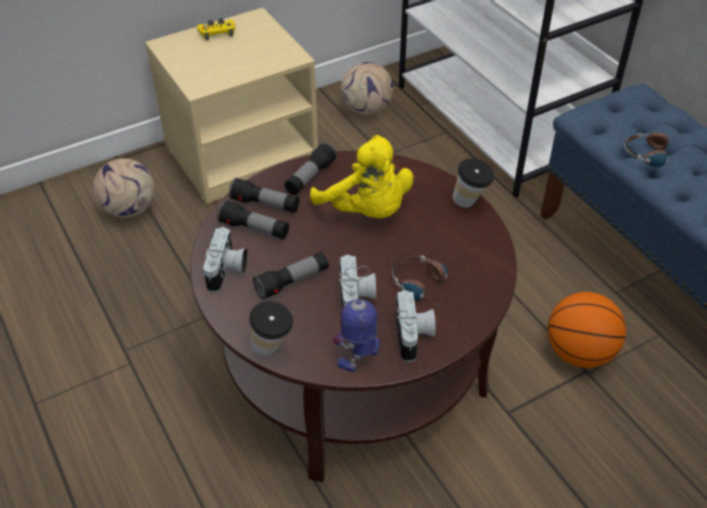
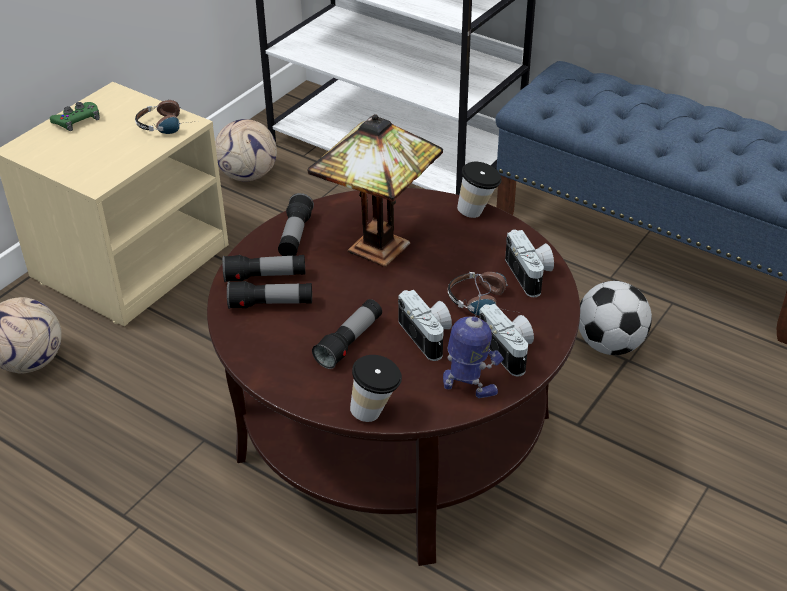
camera: 25 degrees left, 5 degrees down
yellow game controller [197,18,235,40] -> green game controller [50,102,100,131]
camera [203,227,248,293] -> camera moved to [505,229,554,297]
yellow plush toy [310,135,414,218] -> table lamp [307,114,443,267]
toy robot [333,266,380,372] -> toy robot turned 90 degrees clockwise [443,274,504,398]
basketball [548,292,626,368] -> football [579,281,652,355]
headphones [624,132,680,167] -> headphones moved to [135,100,196,134]

